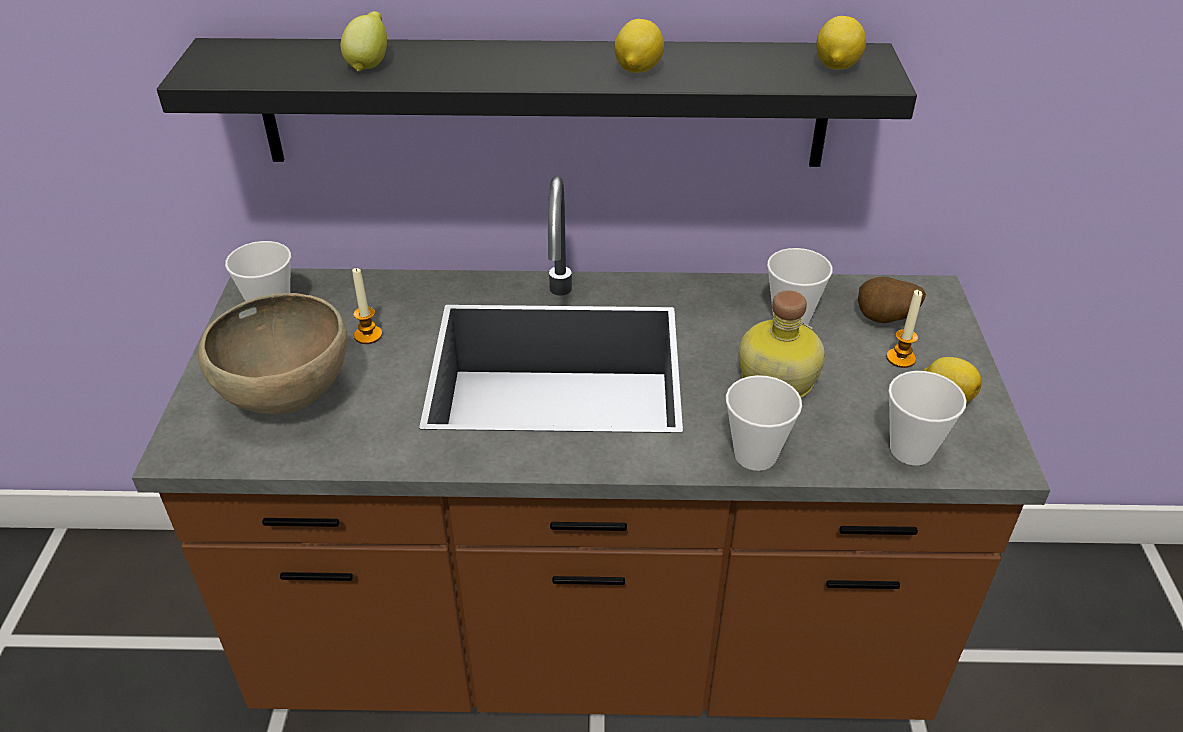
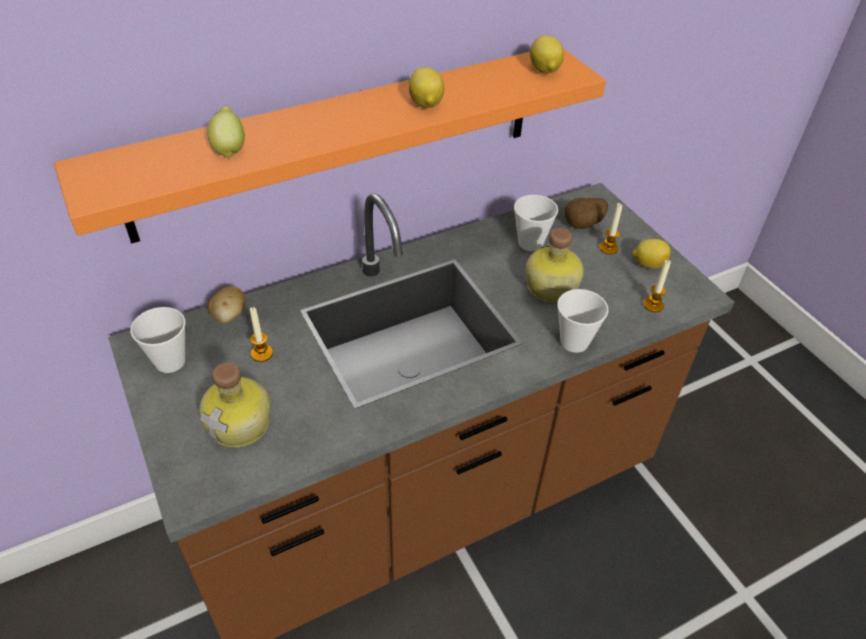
camera: 30 degrees left, 5 degrees up
black shelf [157,38,917,167] -> orange shelf [54,48,606,244]
brown bowl [198,293,347,415] -> bottle [199,362,271,448]
cup [889,371,966,465] -> candle [643,260,671,312]
none -> potato [208,286,246,323]

